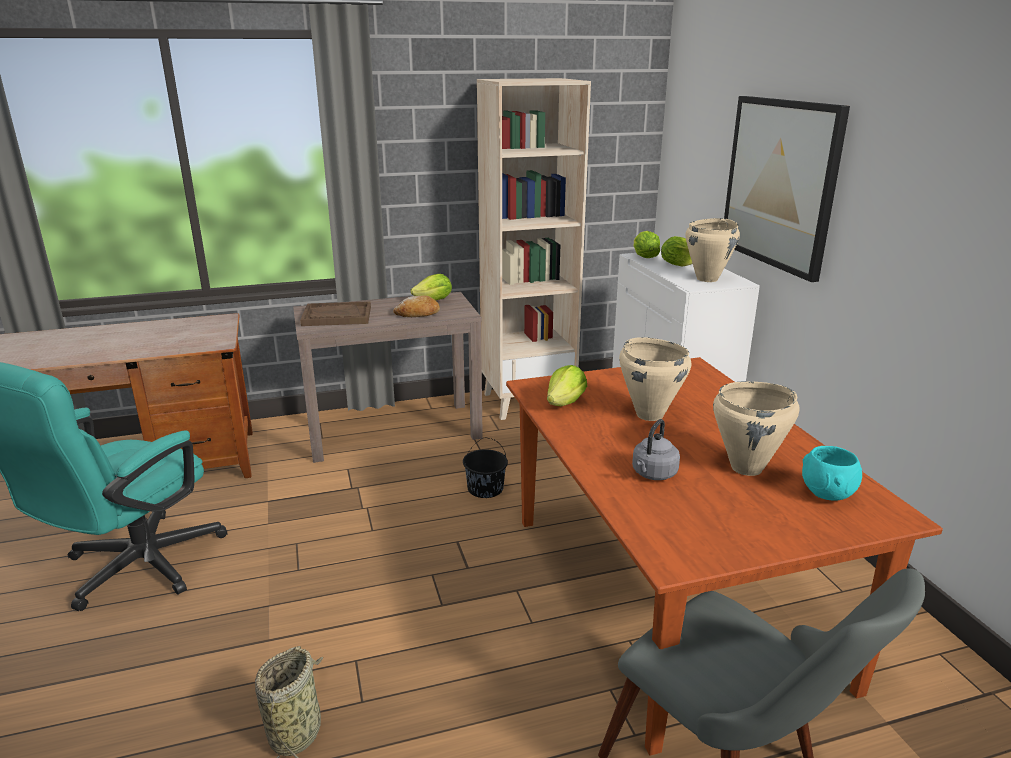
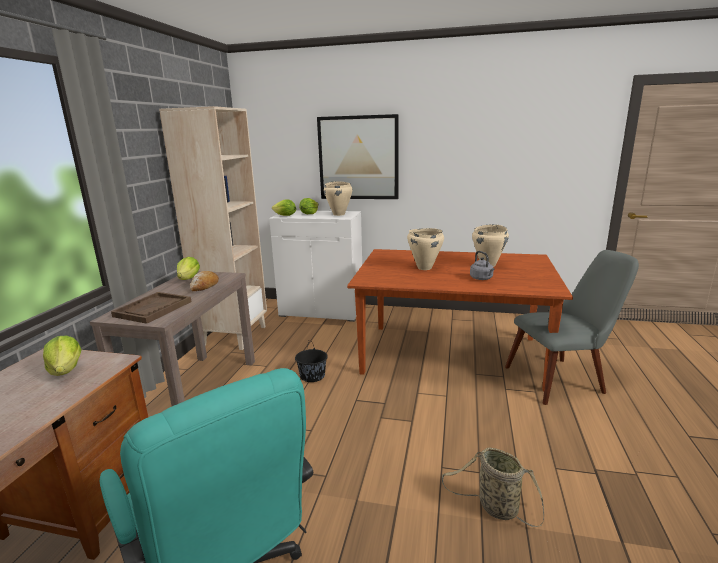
camera: 60 degrees left, 5 degrees down
lettuce [547,365,587,406] -> lettuce moved to [43,336,81,376]
turquoise bowl [802,446,862,501] -> none

